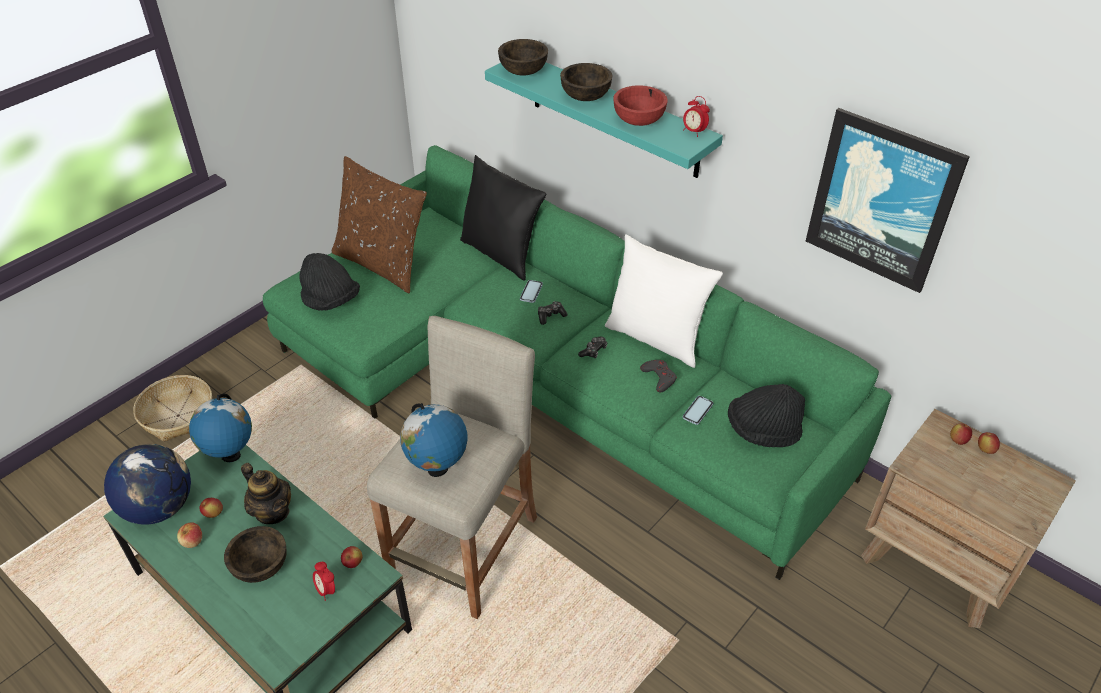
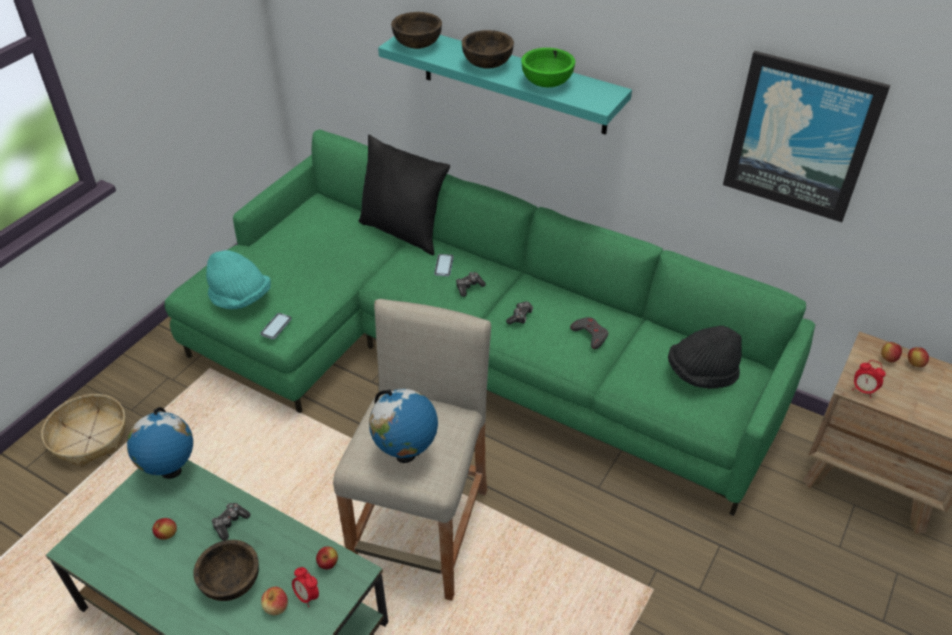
camera: 10 degrees left, 0 degrees up
globe [104,444,191,525] -> none
apple [177,522,202,548] -> apple moved to [261,587,288,615]
teapot [241,463,291,524] -> game controller [211,503,251,540]
black hat [299,253,360,311] -> turquoise hat [206,250,271,309]
brown pillow [331,156,427,293] -> none
white pillow [605,234,723,368] -> none
red bowl [613,85,668,126] -> green bowl [521,48,575,87]
alarm clock [683,96,710,137] -> alarm clock moved to [852,360,886,398]
phone [683,396,713,425] -> phone moved to [260,313,292,339]

